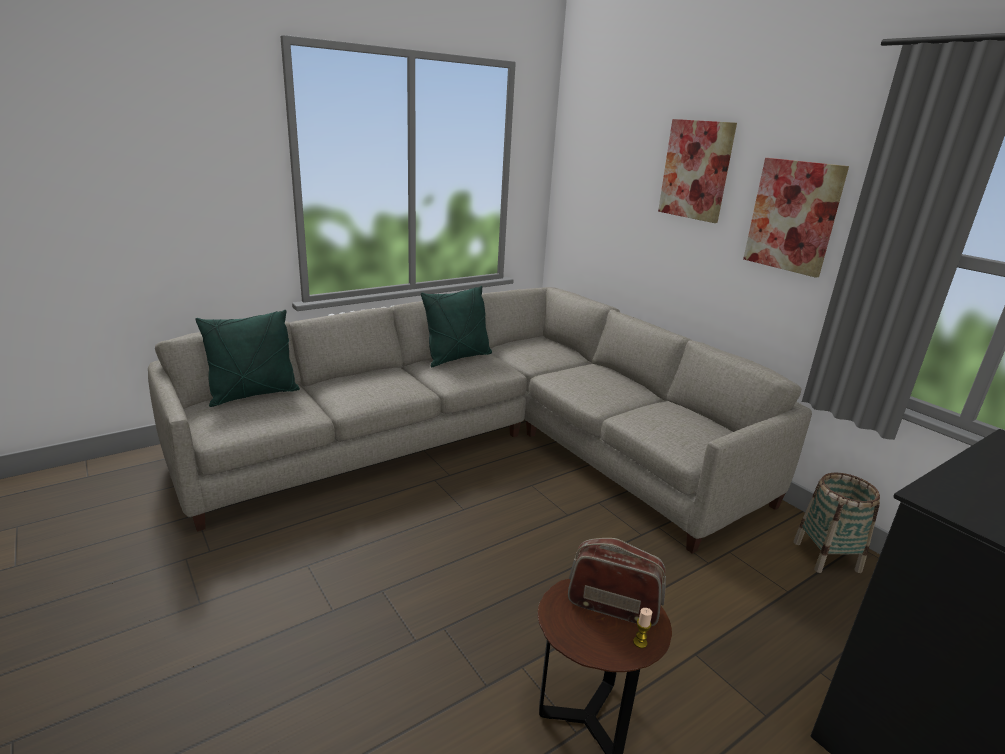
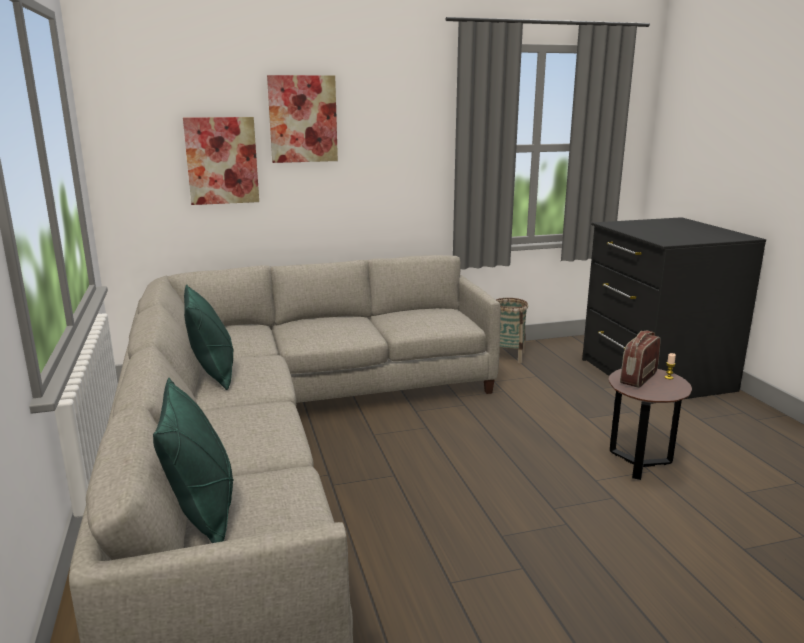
camera: 70 degrees left, 5 degrees down
picture [743,158,849,278] -> picture moved to [183,117,259,205]

